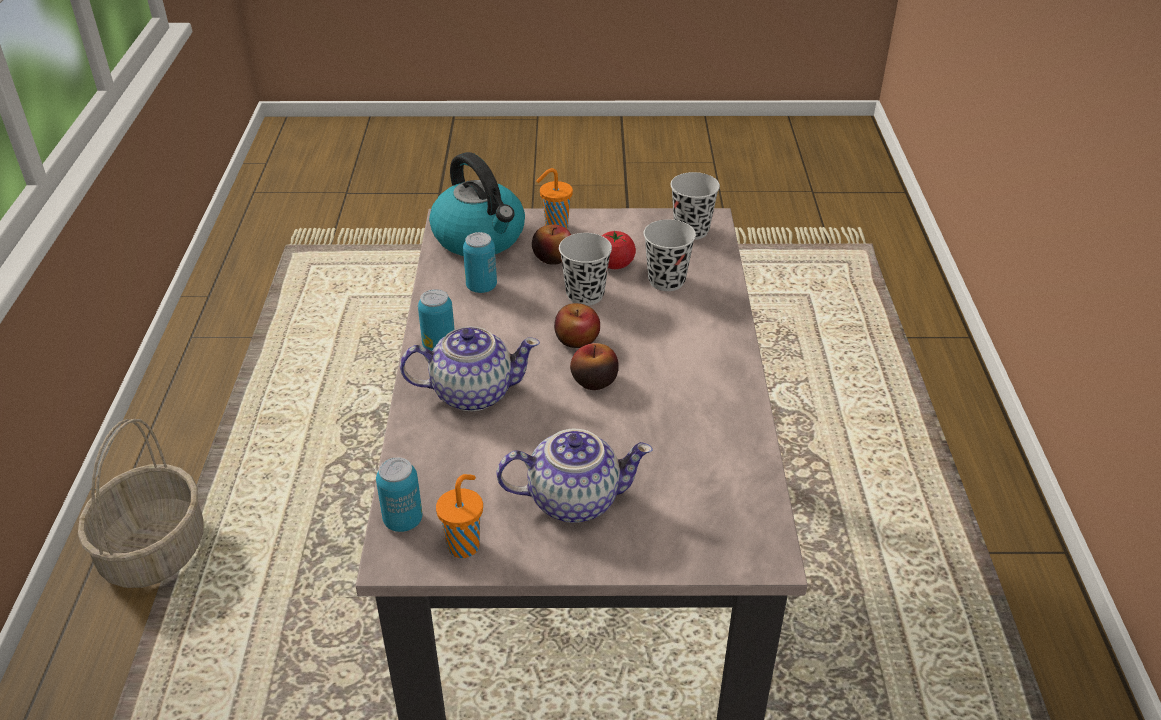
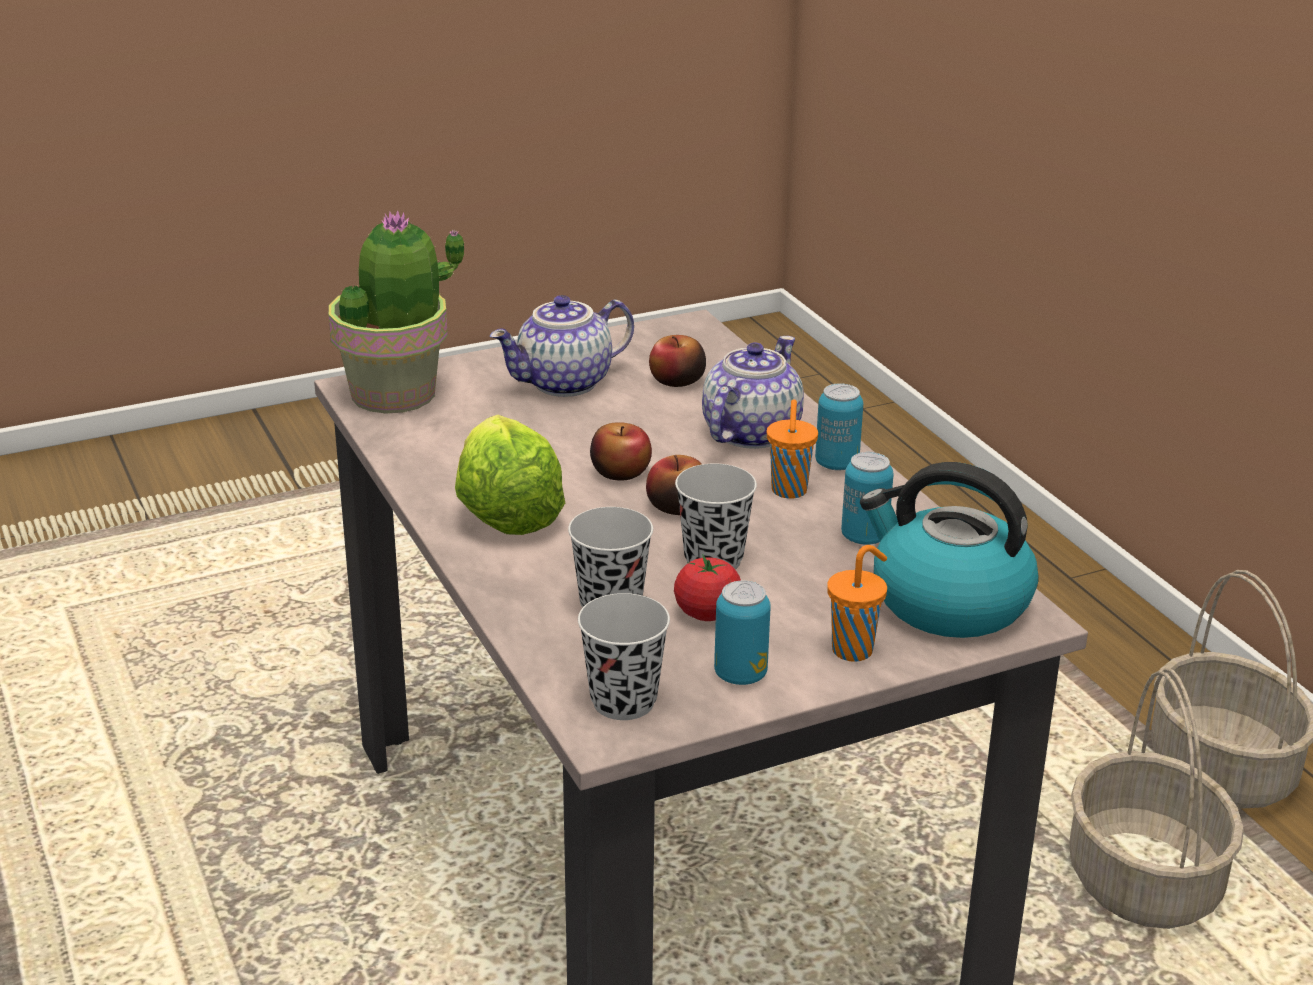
camera: 155 degrees right, 10 degrees down
can [376,457,422,532] -> can moved to [714,581,771,685]
teapot [400,326,540,411] -> teapot turned 150 degrees clockwise [702,336,804,449]
orange cup [436,474,483,558] -> orange cup moved to [767,399,818,499]
apple [532,224,571,265] -> apple moved to [649,335,706,387]
none -> potted plant [329,210,465,414]
none -> lettuce [455,415,565,535]
none -> basket [1069,668,1244,929]

